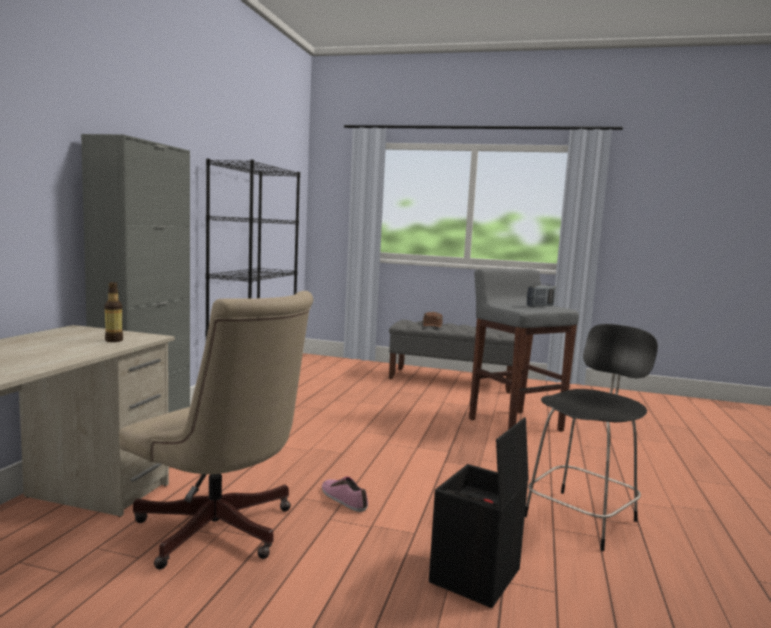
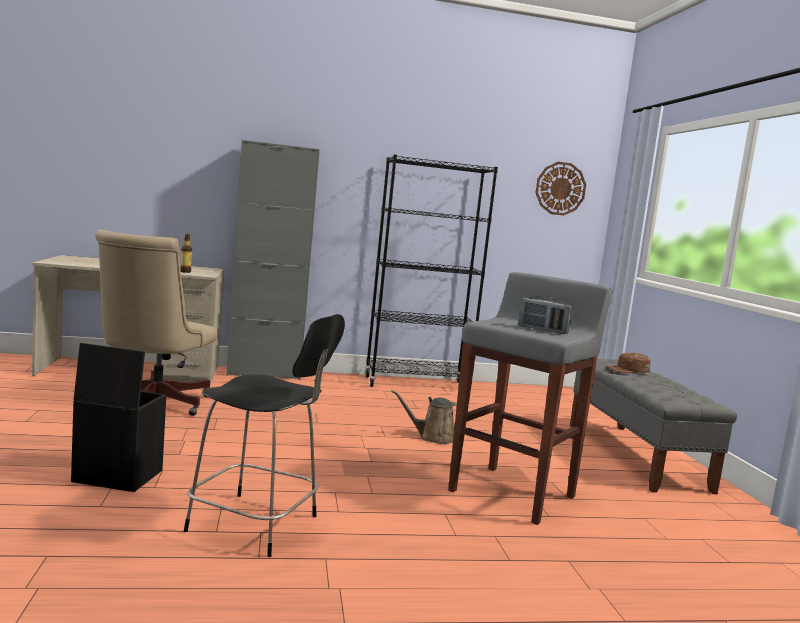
camera: 65 degrees right, 0 degrees up
shoe [322,476,368,512] -> none
none -> brown watering can [391,390,457,444]
none -> wall clock [536,162,586,216]

